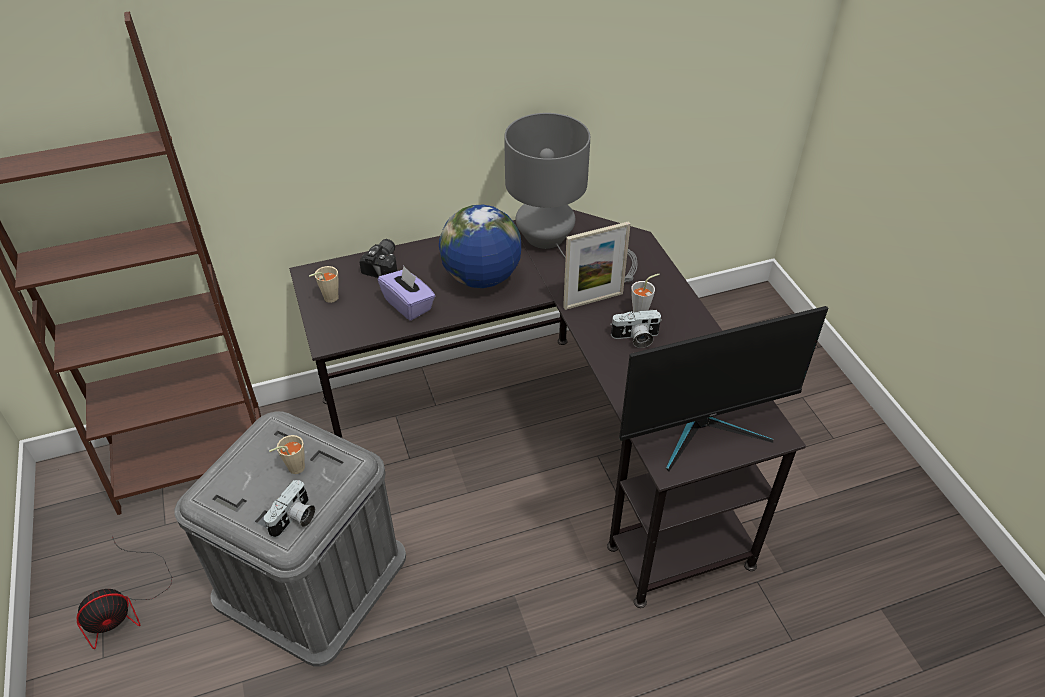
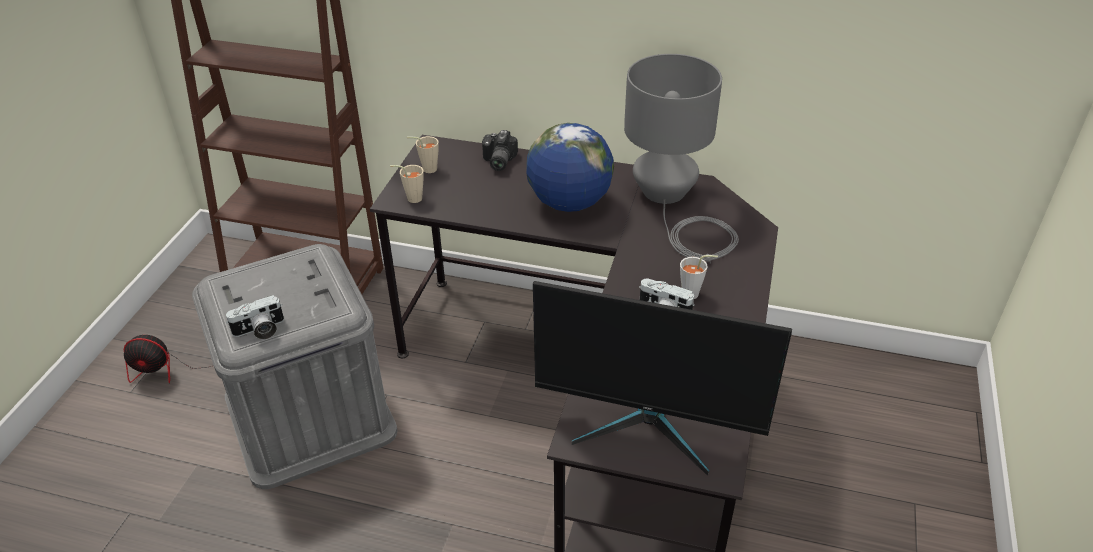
camera: 35 degrees right, 5 degrees down
beige cup [269,435,305,474] -> beige cup moved to [390,165,424,203]
camera [359,239,397,278] -> camera turned 135 degrees clockwise [482,130,518,171]
purple tissue box [378,266,435,321] -> none
picture frame [563,221,631,310] -> none

